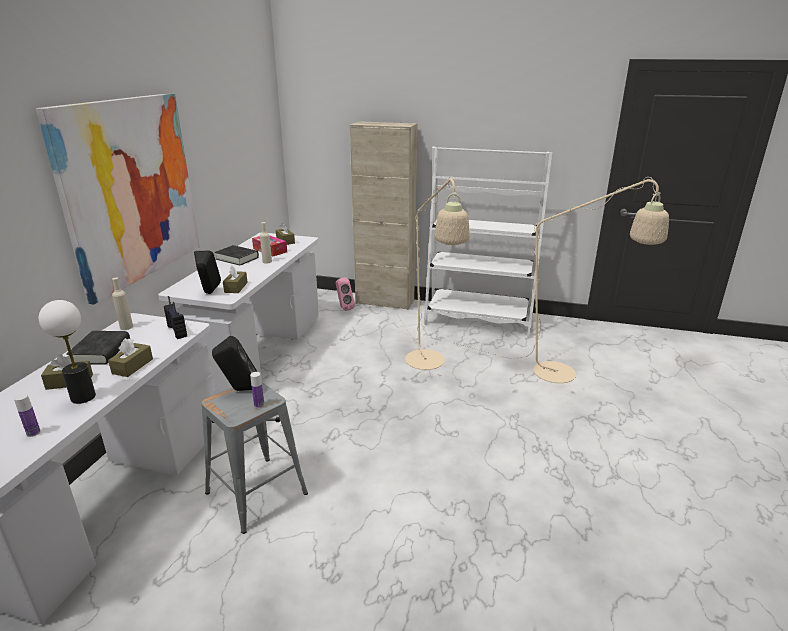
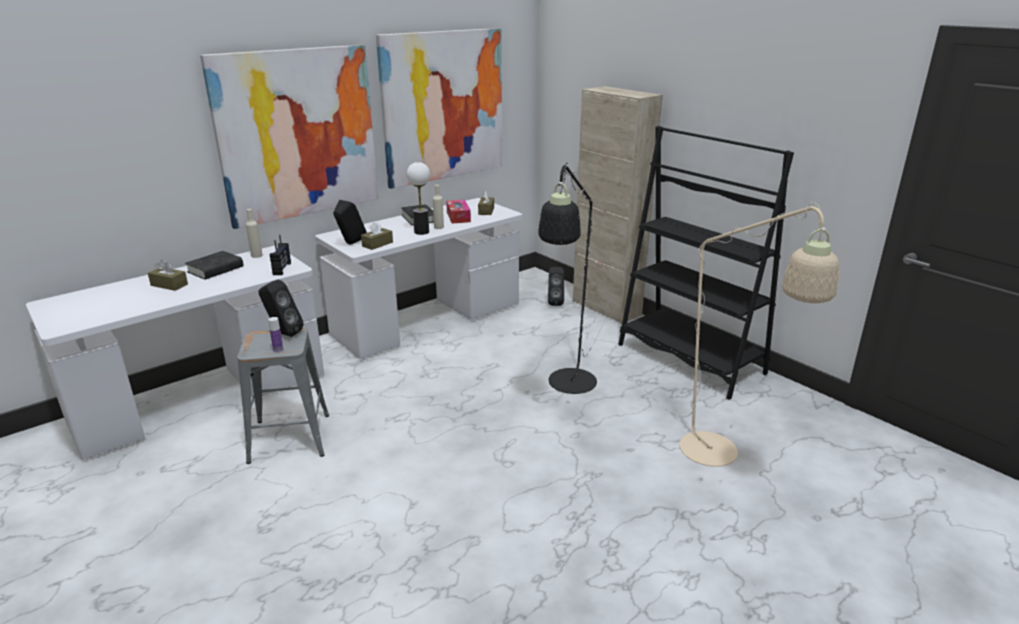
camera: 35 degrees right, 0 degrees up
bottle [14,394,41,437] -> none
table lamp [39,300,96,404] -> table lamp moved to [407,162,430,235]
brown tissue box [108,338,153,377] -> none
pink speaker [336,277,355,311] -> black speaker [548,267,564,306]
beige floor lamp [396,176,470,370] -> black floor lamp [538,162,603,394]
white bookcase [424,147,553,338] -> black bookcase [618,126,794,400]
none -> picture [376,28,502,189]

